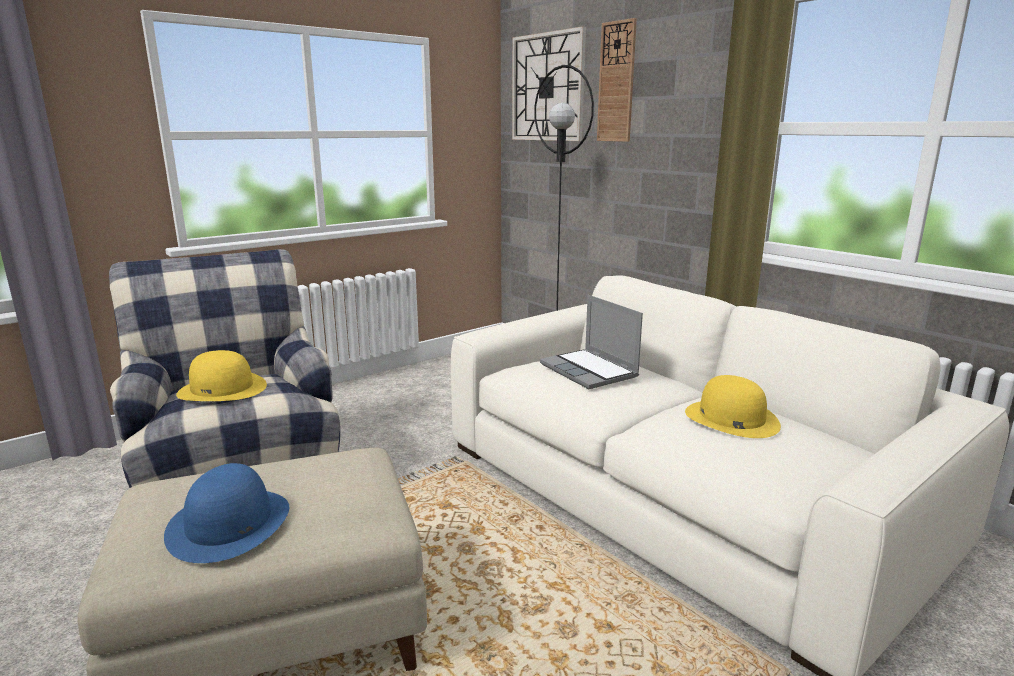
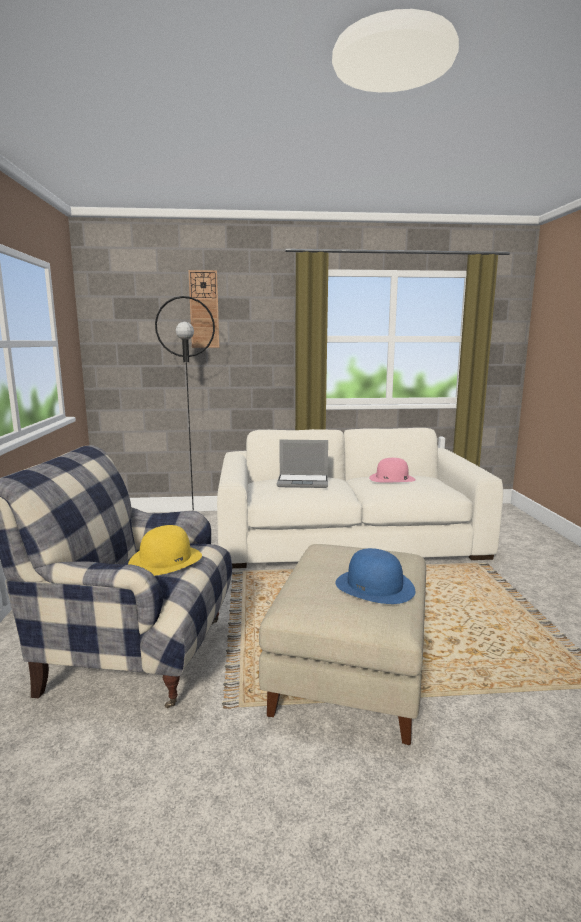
camera: 55 degrees left, 5 degrees down
wall clock [512,26,586,141] -> none
yellow hat [685,375,781,438] -> pink hat [369,458,416,483]

